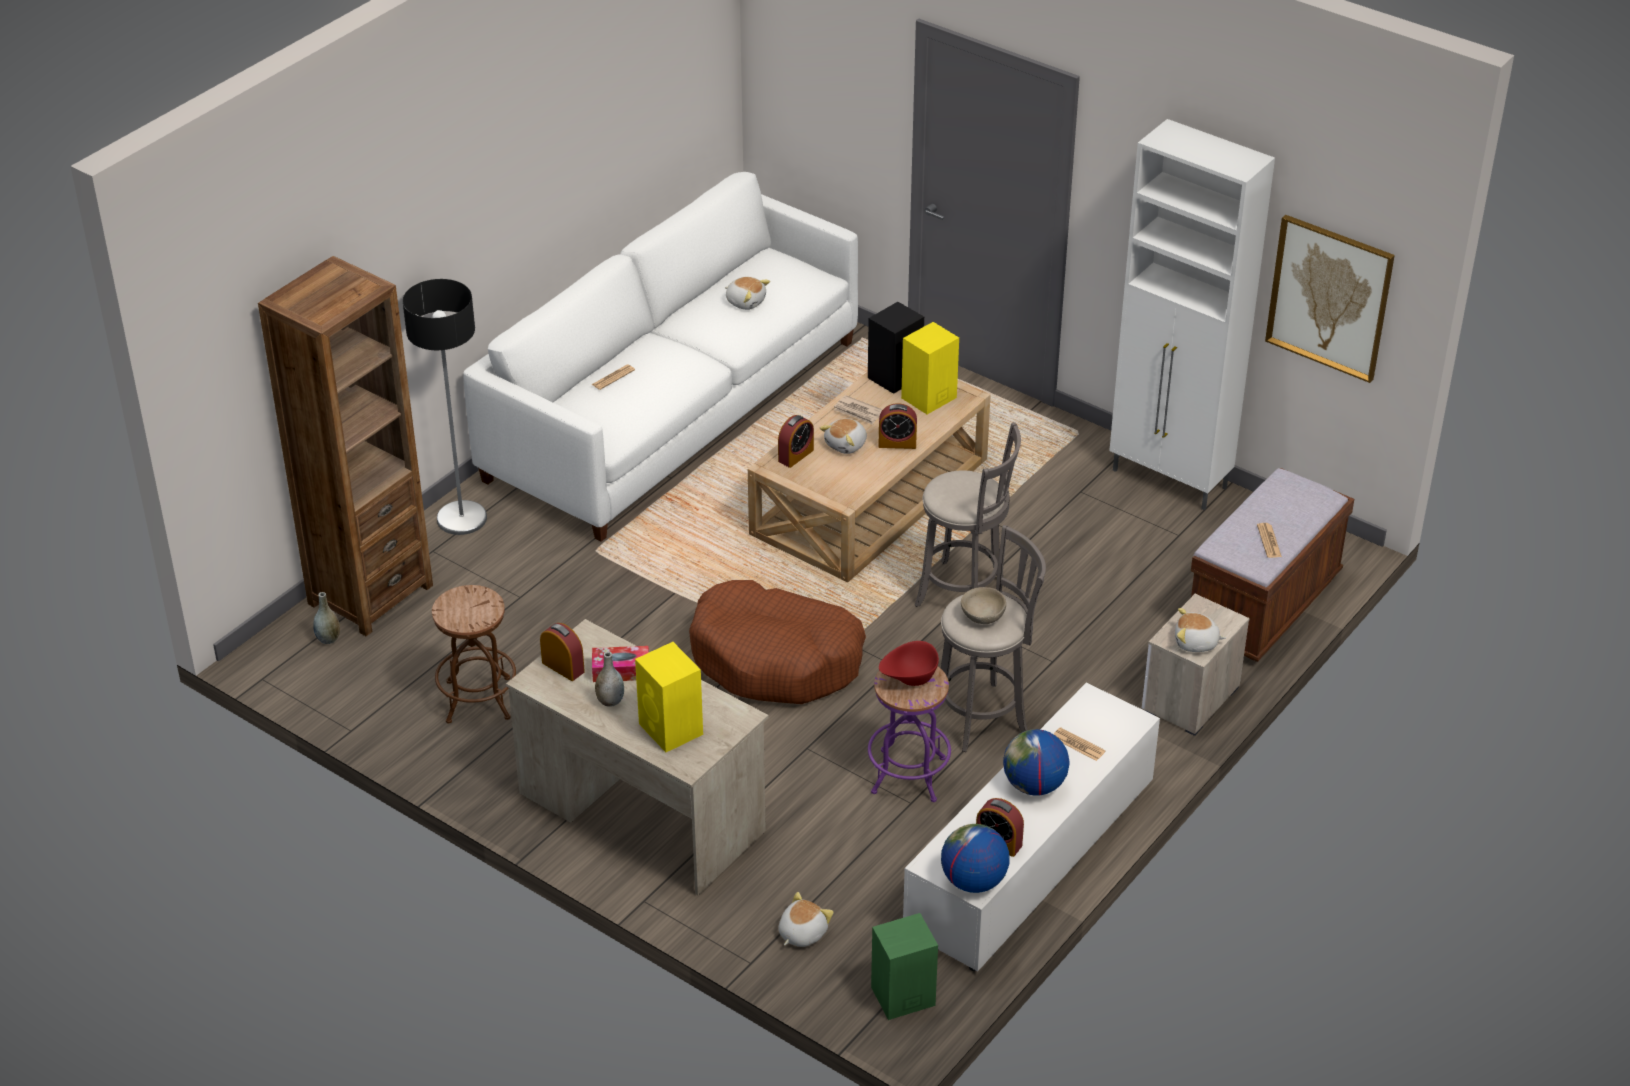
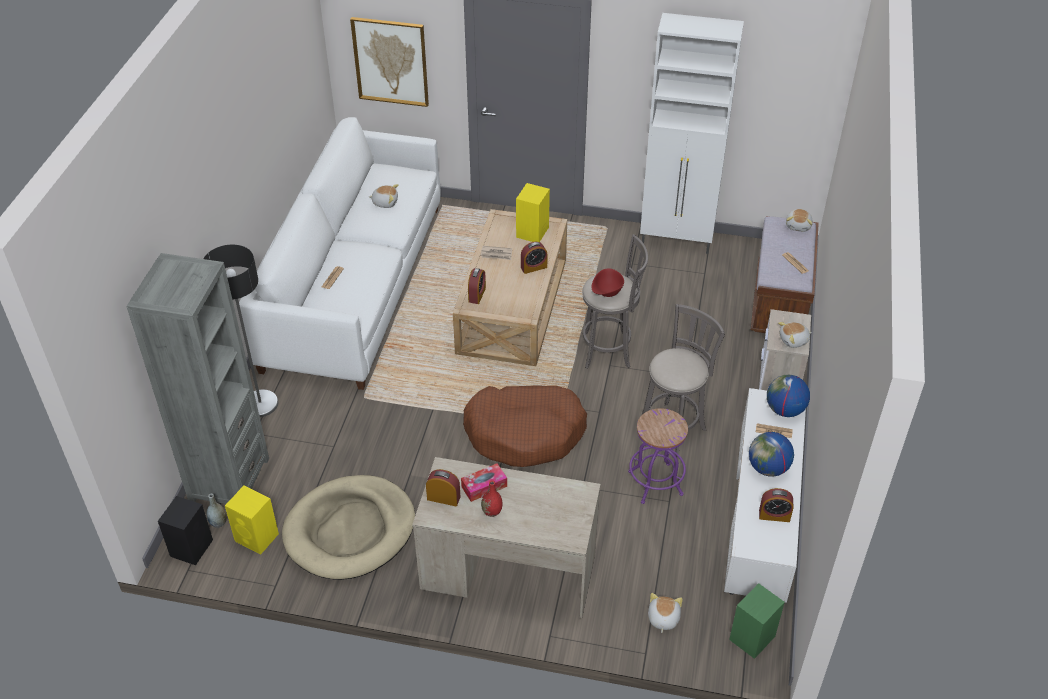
camera: 25 degrees left, 5 degrees up
brown bookcase [258,256,433,636] -> grey bookcase [126,253,269,504]
brown stool [432,585,516,723] -> beige dog bed [282,475,415,580]
grey vase [595,652,624,707] -> red vase [481,480,502,517]
yellow speaker [635,642,703,752] -> yellow speaker moved to [225,485,279,555]
plush toy [820,418,867,454] -> plush toy moved to [786,209,813,232]
black speaker [868,302,924,394] -> black speaker moved to [158,496,213,565]
red bowl [879,641,939,686] -> red bowl moved to [592,268,624,297]
globe [941,824,1009,893] -> globe moved to [767,375,810,417]
beige bowl [961,587,1006,624] -> none
picture [1265,215,1395,383] -> picture moved to [350,17,429,107]

